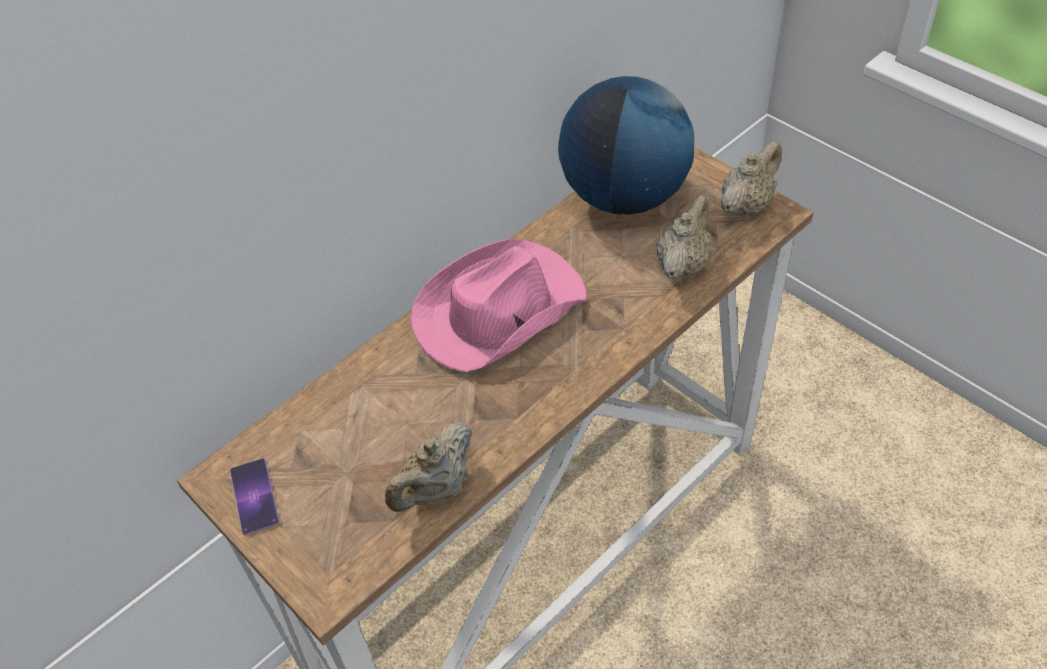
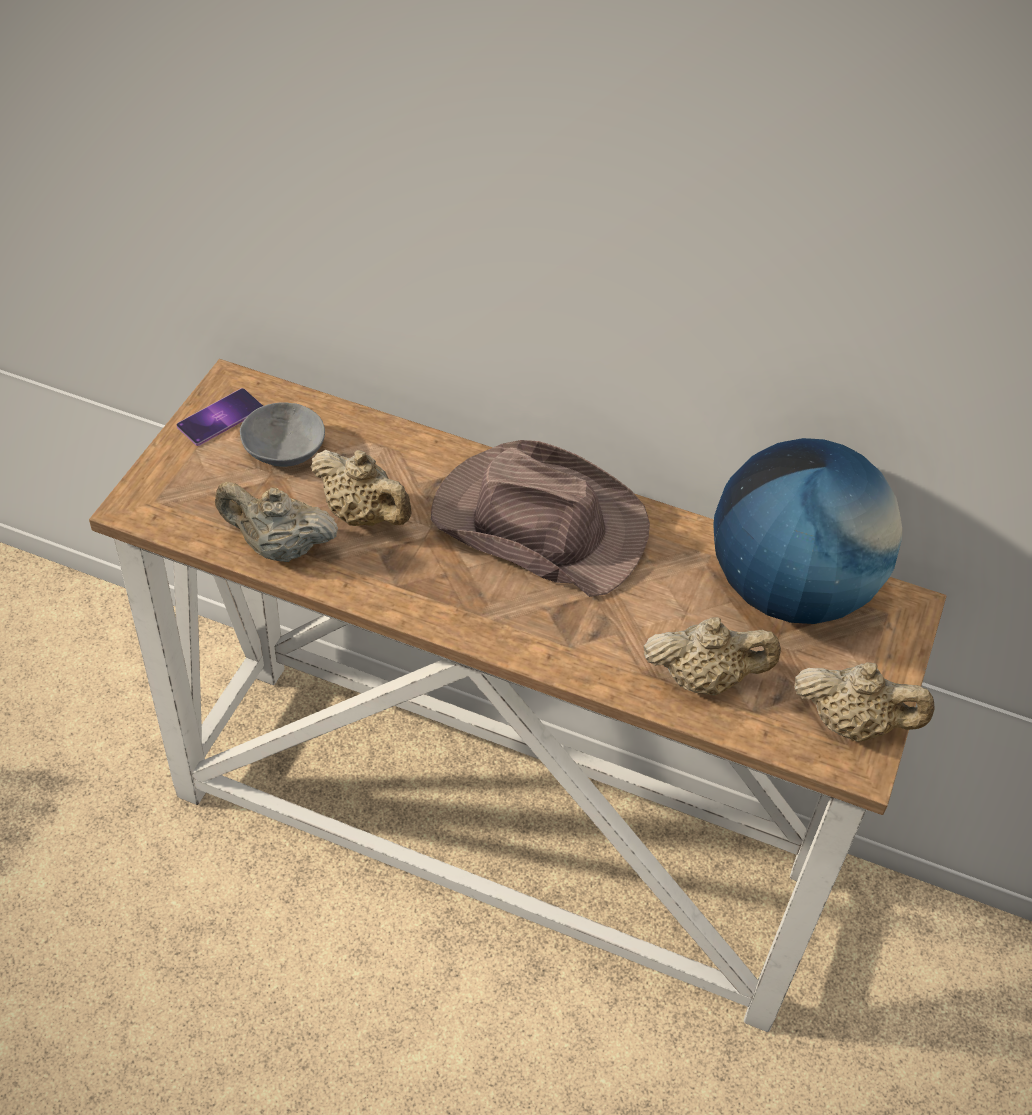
camera: 60 degrees right, 0 degrees up
pink hat [410,238,587,372] -> brown hat [431,440,650,597]
none -> grey bowl [240,402,325,467]
none -> beige teapot [310,450,412,526]

